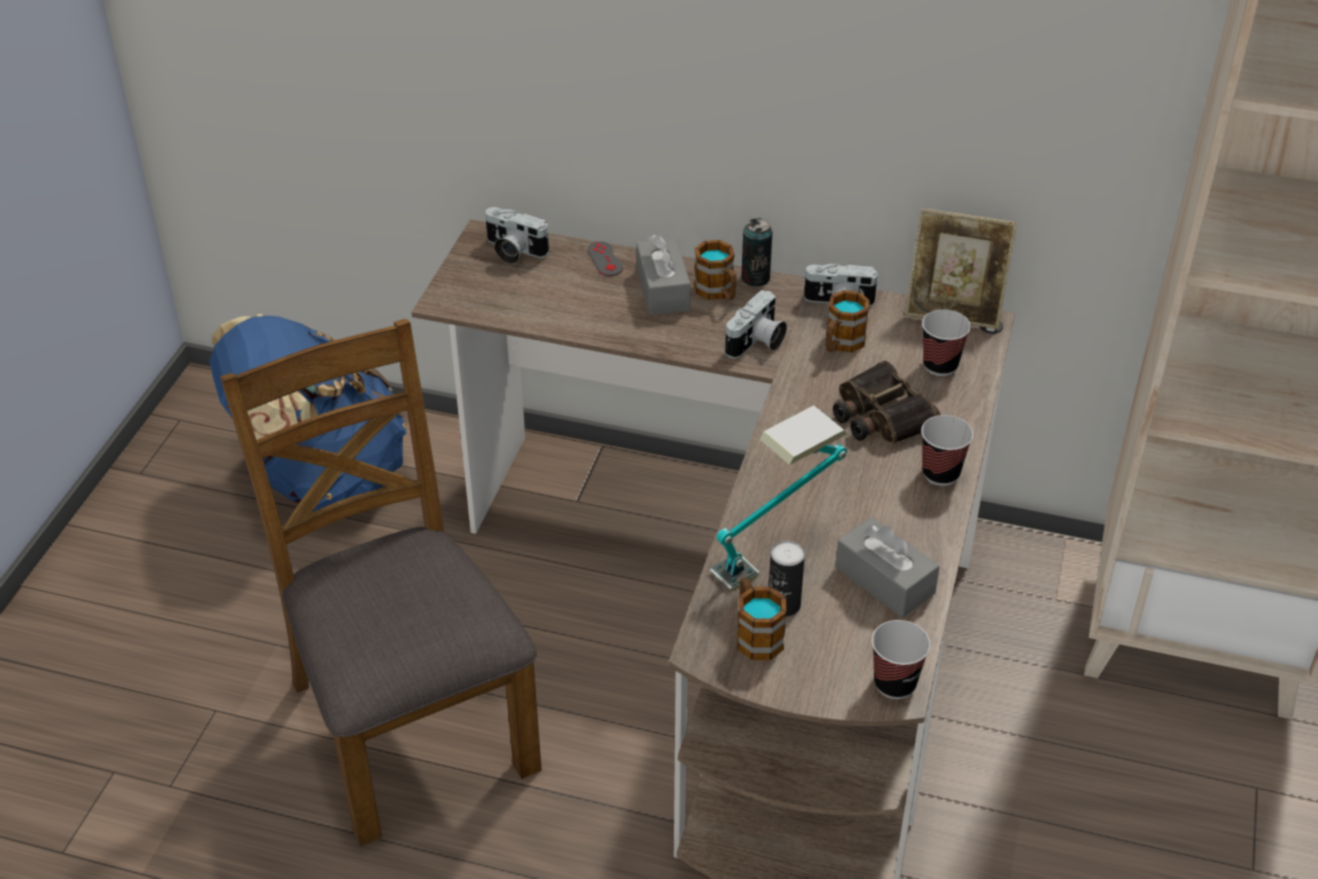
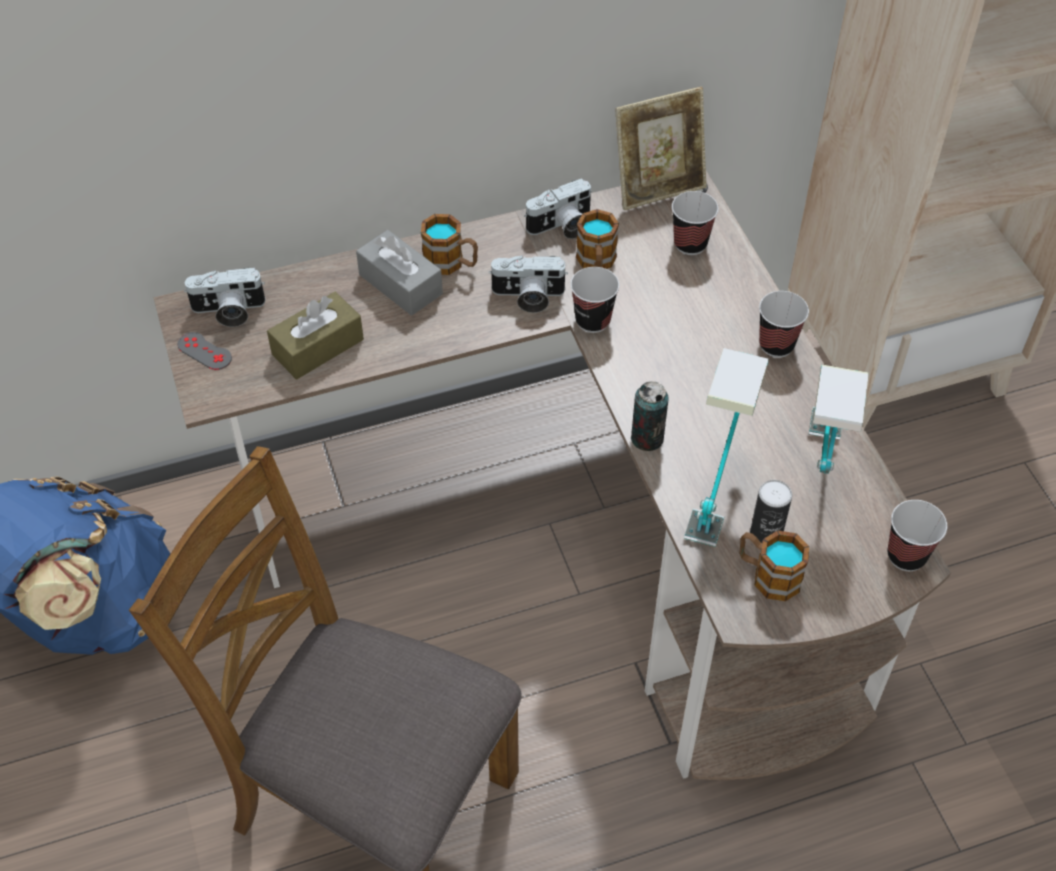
camera: 35 degrees left, 10 degrees up
grey game controller [588,241,623,276] -> grey game controller moved to [177,332,232,370]
camera [725,290,787,359] -> camera turned 90 degrees clockwise [488,255,568,313]
can [741,218,772,287] -> can moved to [631,381,669,451]
binoculars [833,360,941,445] -> none
grey tissue box [835,517,940,617] -> table lamp [808,365,869,474]
none -> brown tissue box [267,292,364,379]
none -> cup [570,267,619,333]

